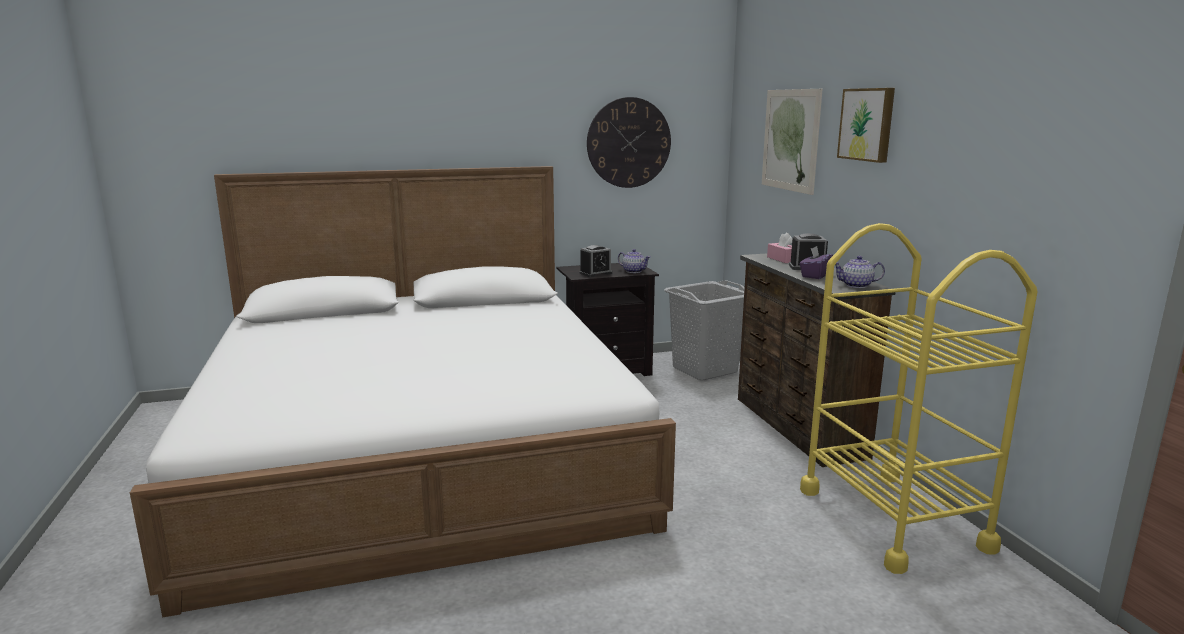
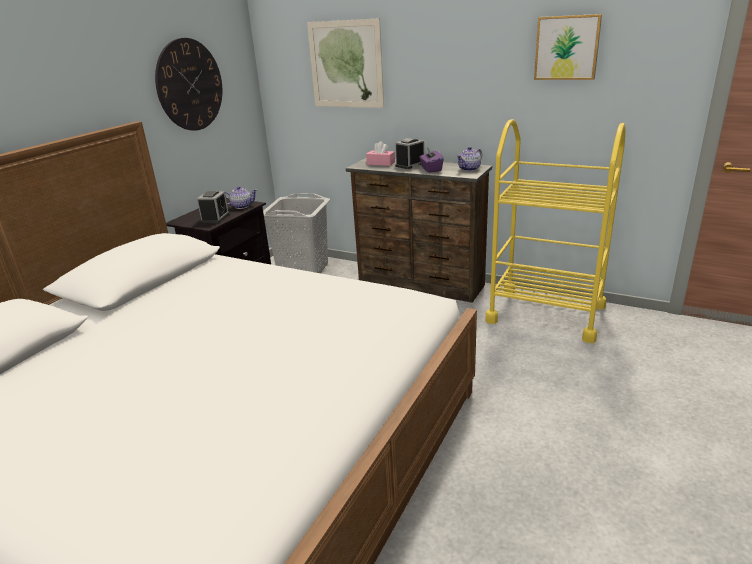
camera: 45 degrees left, 10 degrees up
picture [837,88,895,163] -> picture moved to [534,14,602,80]

